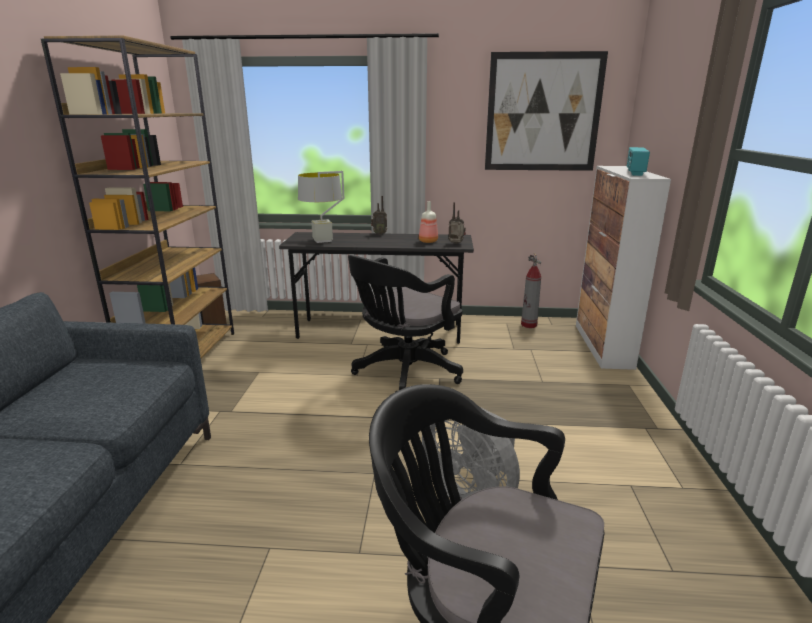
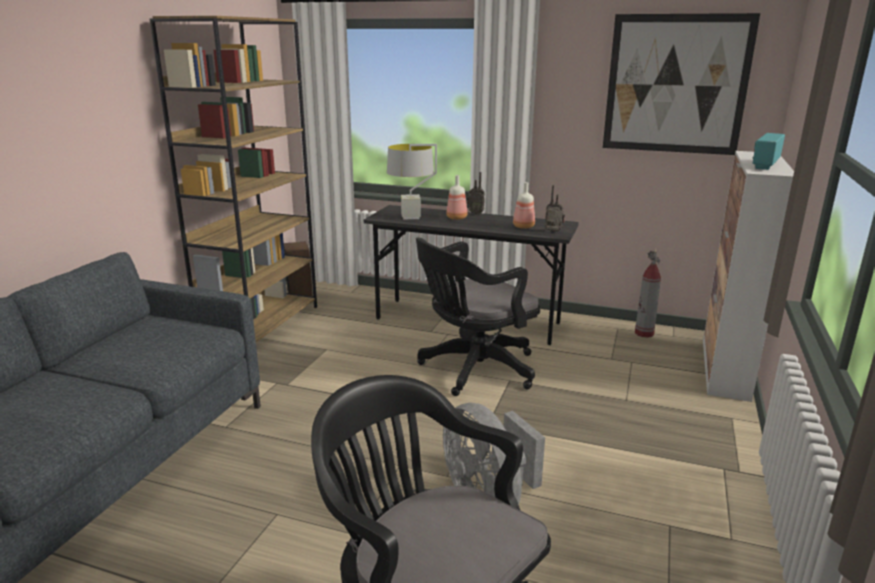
camera: 15 degrees right, 0 degrees up
none -> bottle [446,175,467,220]

